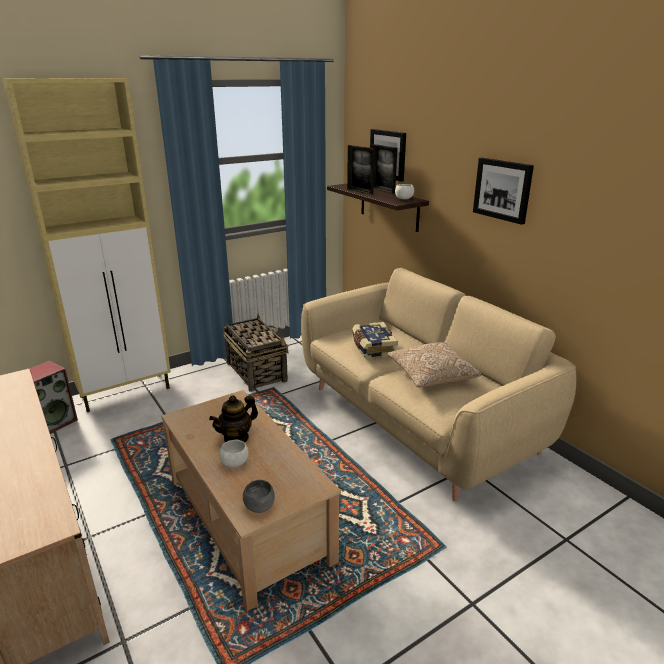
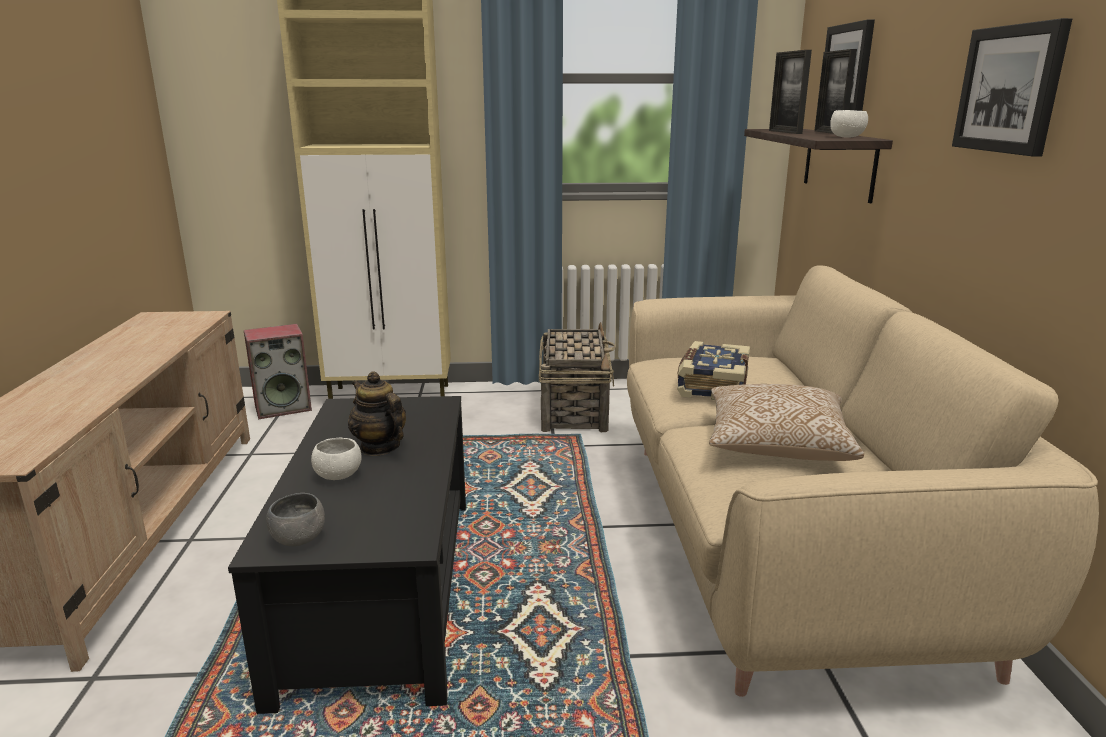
camera: 30 degrees right, 5 degrees down
beige coffee table [161,390,341,611] -> black coffee table [228,396,466,714]
teapot [209,395,258,442] -> teapot turned 60 degrees clockwise [348,371,406,456]

